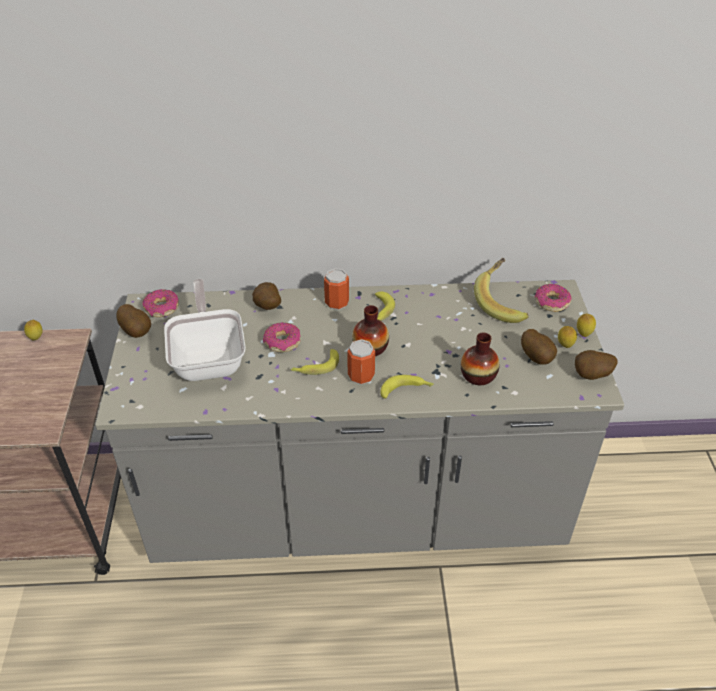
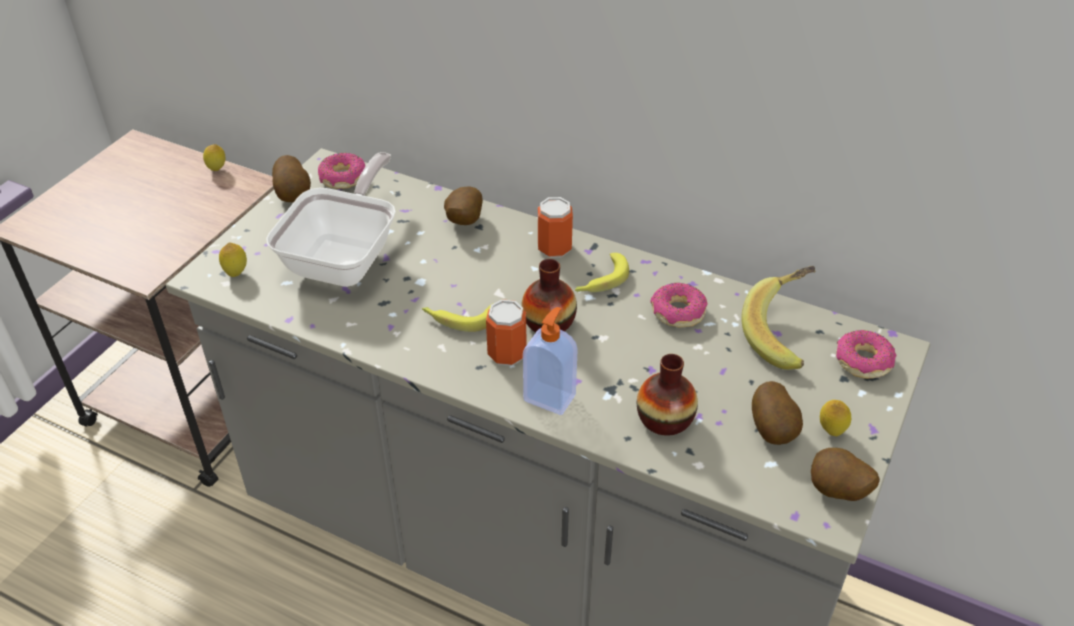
camera: 30 degrees right, 0 degrees up
donut [263,322,301,352] -> donut moved to [650,283,707,328]
banana [380,375,434,399] -> soap dispenser [523,307,578,415]
lemon [577,314,596,337] -> lemon moved to [219,242,247,277]

